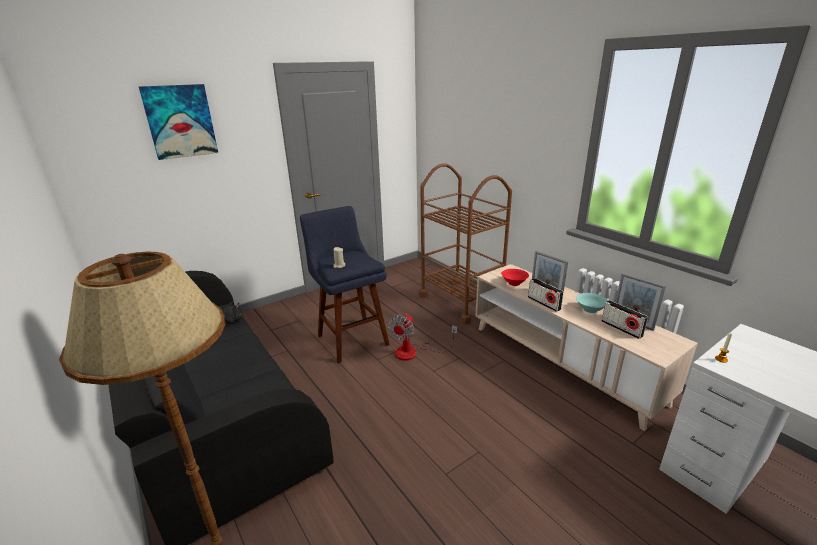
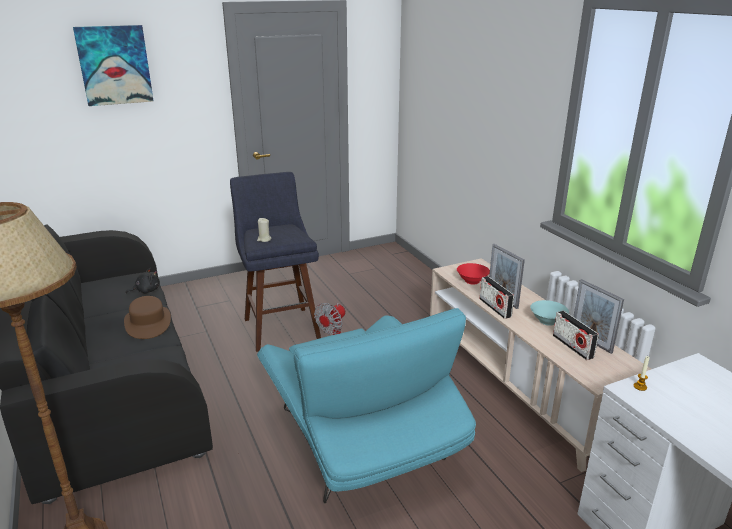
camera: 10 degrees right, 0 degrees up
brown cart [419,164,512,325] -> none
none -> brown hat [124,296,171,339]
none -> turquoise armchair [257,308,476,503]

